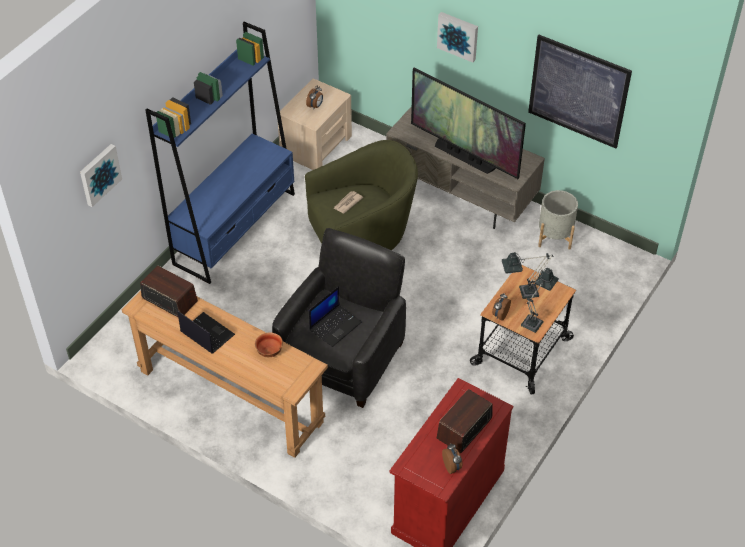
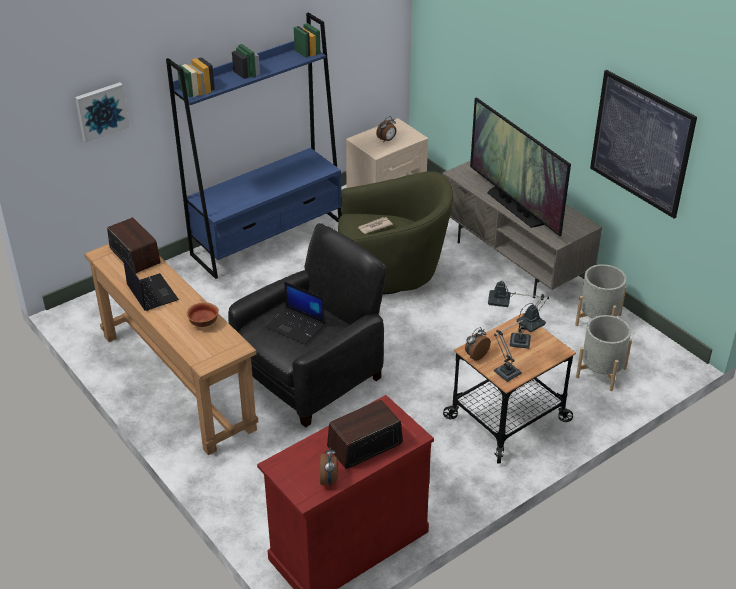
camera: 20 degrees right, 10 degrees down
laptop [309,286,362,347] -> laptop turned 60 degrees clockwise [266,281,325,345]
picture [437,12,478,62] -> none
none -> grey planter [576,315,632,391]

